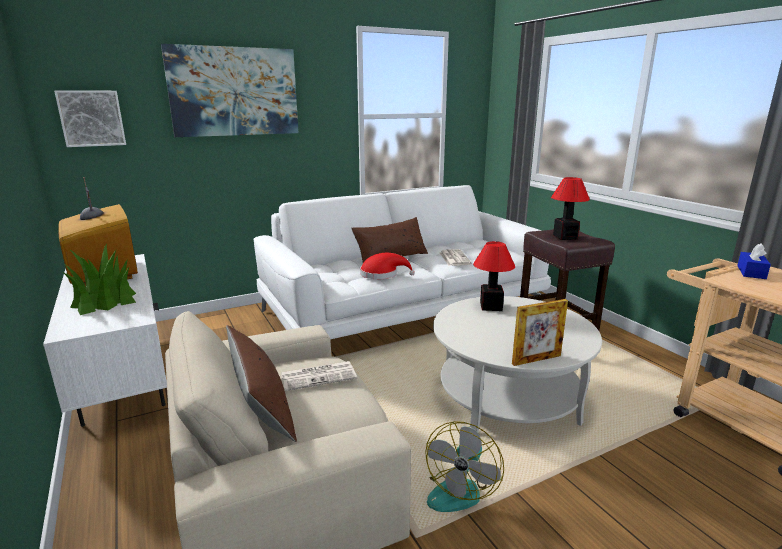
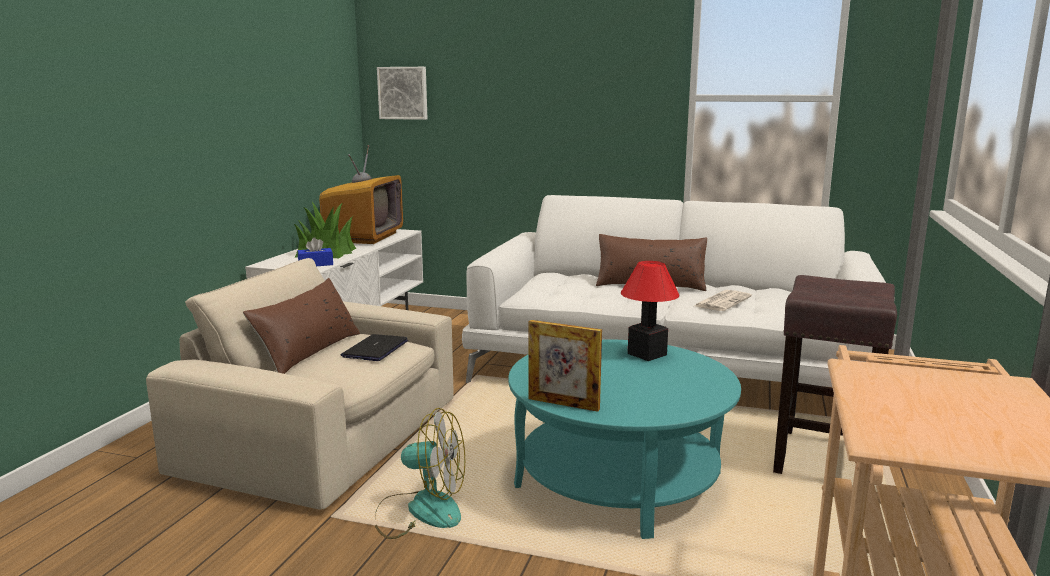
camera: 45 degrees right, 5 degrees down
picture [161,44,299,137] -> none
newspaper [281,361,357,391] -> laptop [341,334,408,361]
red hat [360,253,415,279] -> none
fan [425,421,504,512] -> fan turned 150 degrees counterclockwise [375,408,465,539]
white coffee table [433,296,602,432] -> turquoise coffee table [508,340,741,539]
table lamp [551,177,590,240] -> none
blue tissue box [737,244,771,279] -> blue tissue box moved to [298,237,333,266]

